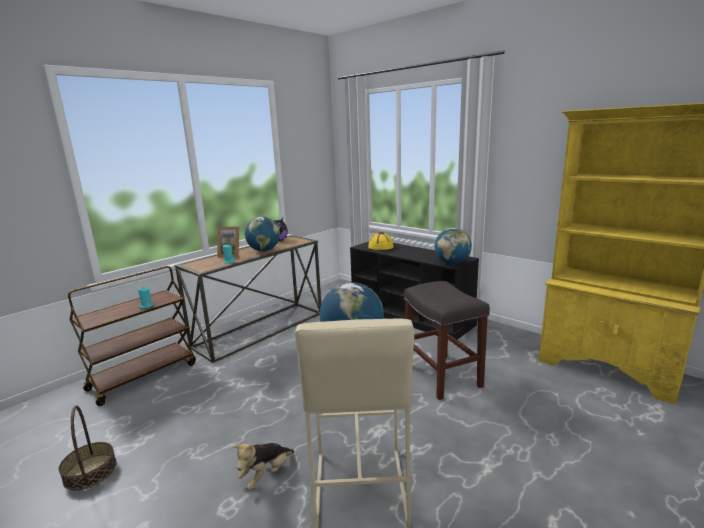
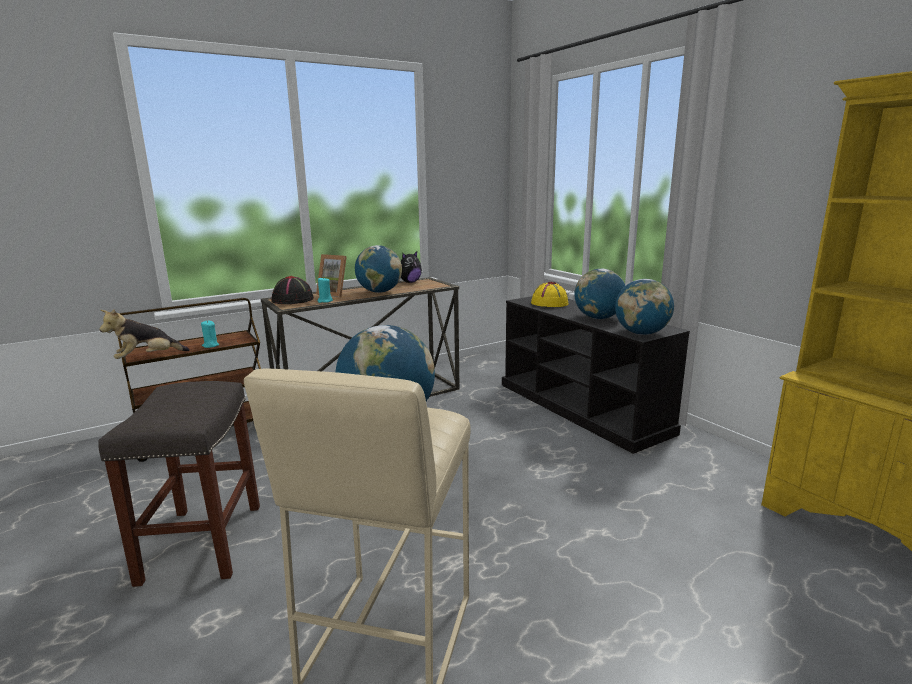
camera: 15 degrees right, 0 degrees up
basket [59,405,117,490] -> none
plush toy [233,443,294,490] -> plush toy moved to [99,309,190,359]
grey stool [404,281,490,400] -> grey stool moved to [98,381,260,587]
none -> black hat [271,276,314,304]
none -> globe [574,269,625,319]

